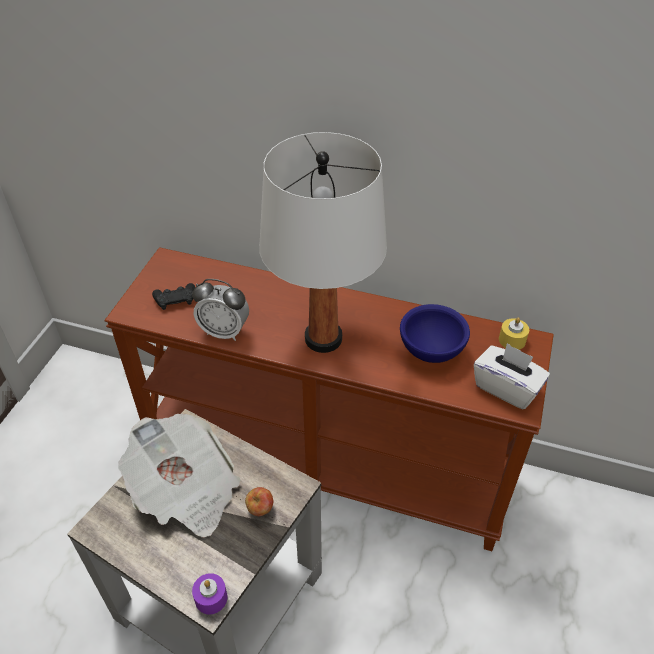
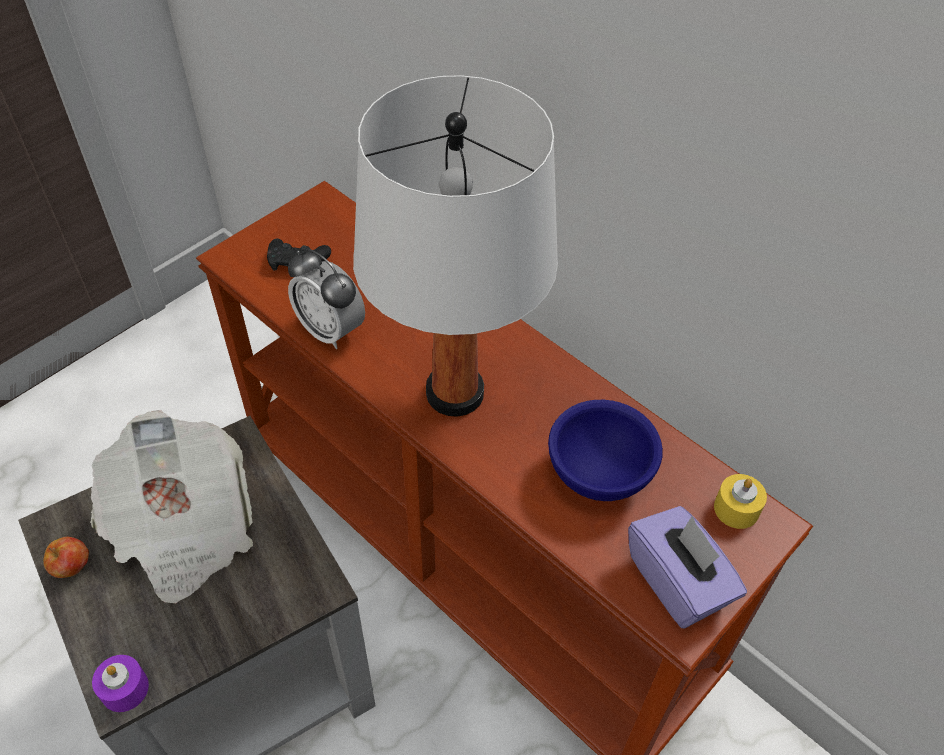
camera: 25 degrees right, 5 degrees up
apple [245,487,274,516] -> apple moved to [43,537,89,578]
white tissue box [474,343,550,409] -> purple tissue box [628,506,747,628]

